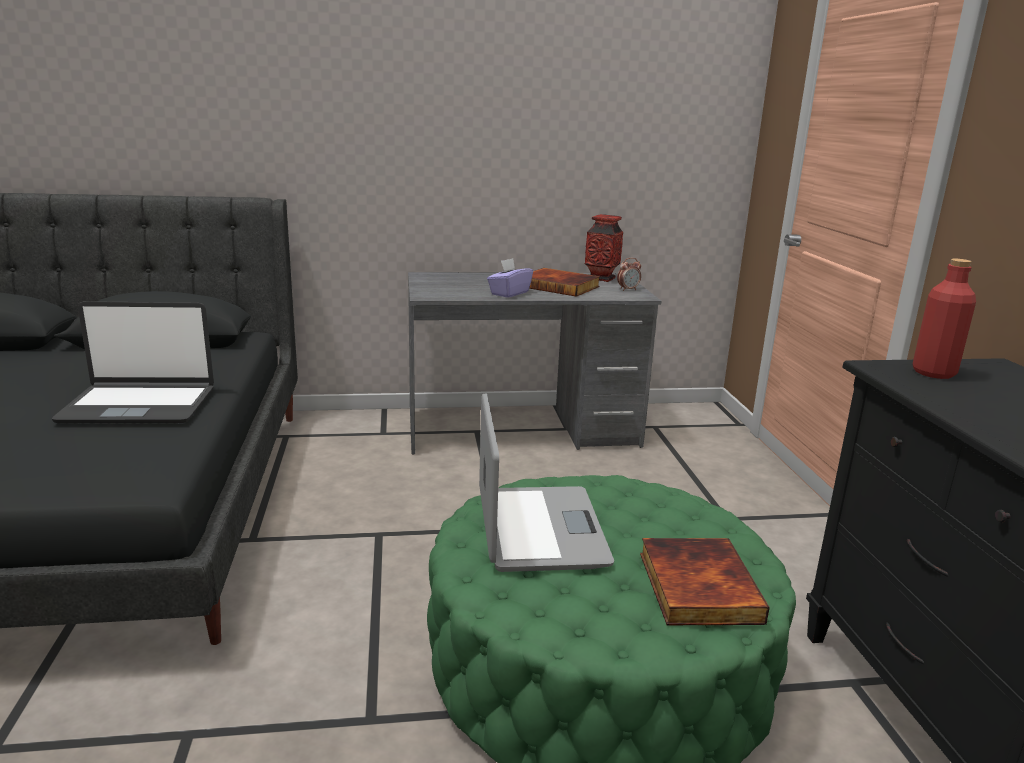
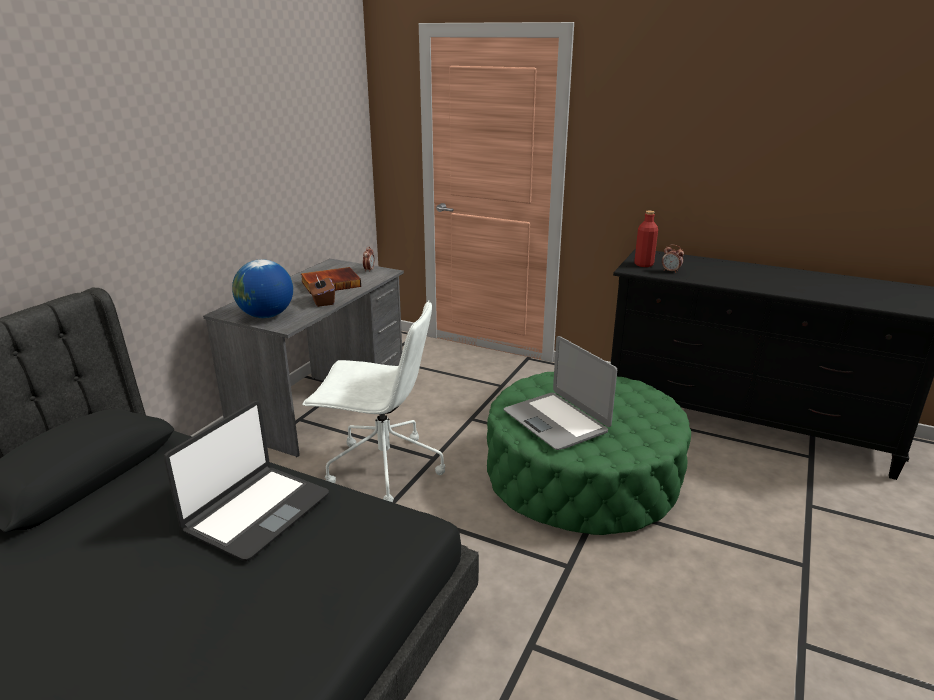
camera: 55 degrees left, 5 degrees up
laptop [479,393,614,572] -> laptop turned 150 degrees counterclockwise [504,336,617,450]
purple tissue box [487,258,533,298] -> brown tissue box [309,275,335,307]
vase [585,214,623,282] -> none
book [640,538,770,625] -> none
none -> globe [232,259,293,318]
none -> white office chair [302,300,446,502]
none -> alarm clock [662,245,684,272]

